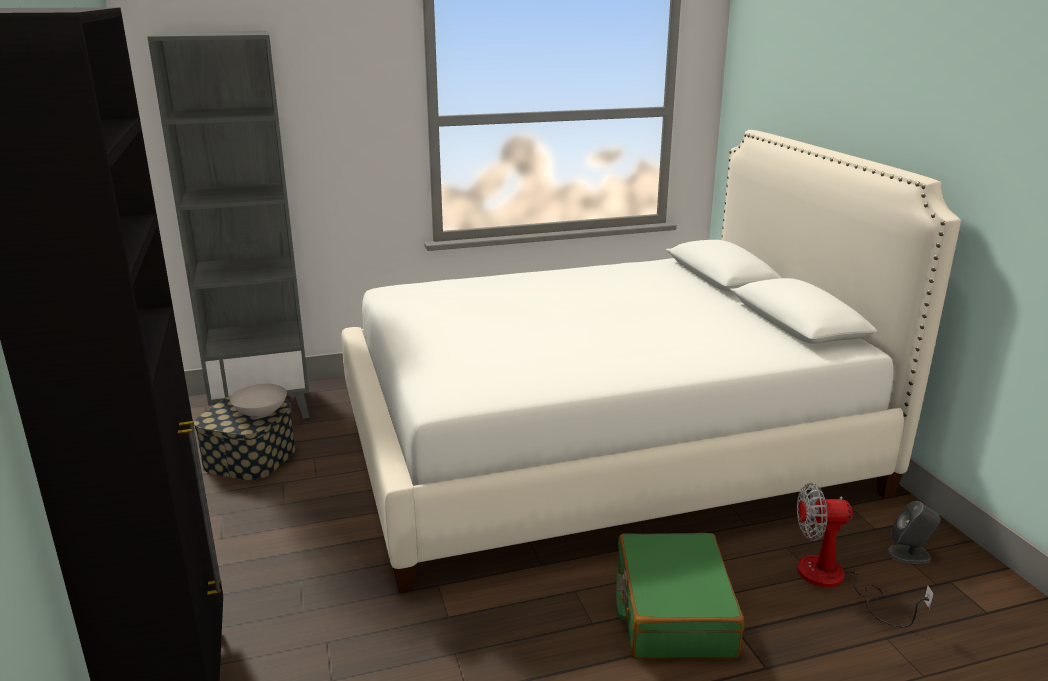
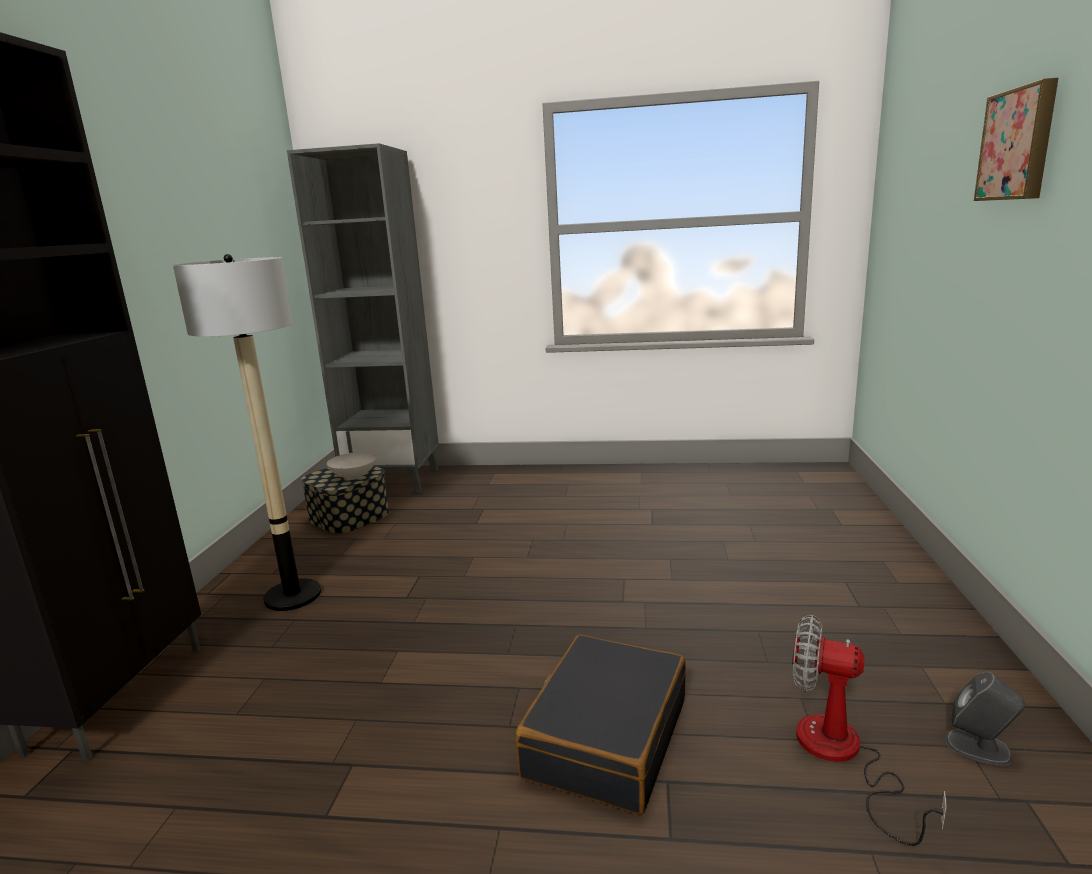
camera: 25 degrees right, 5 degrees down
white bed [341,130,961,593] -> none
green suitcase [616,533,744,659] -> black suitcase [515,635,686,815]
none -> floor lamp [173,254,321,611]
none -> picture [974,78,1058,201]

